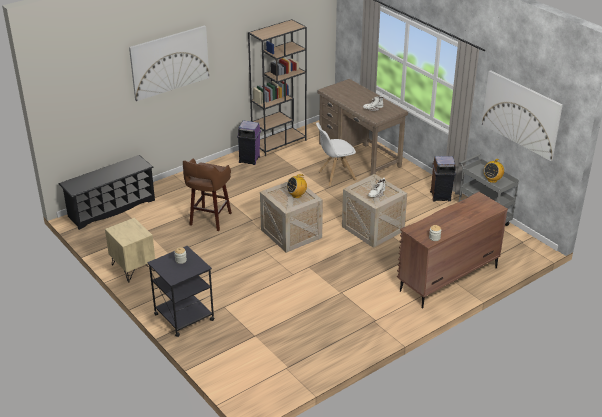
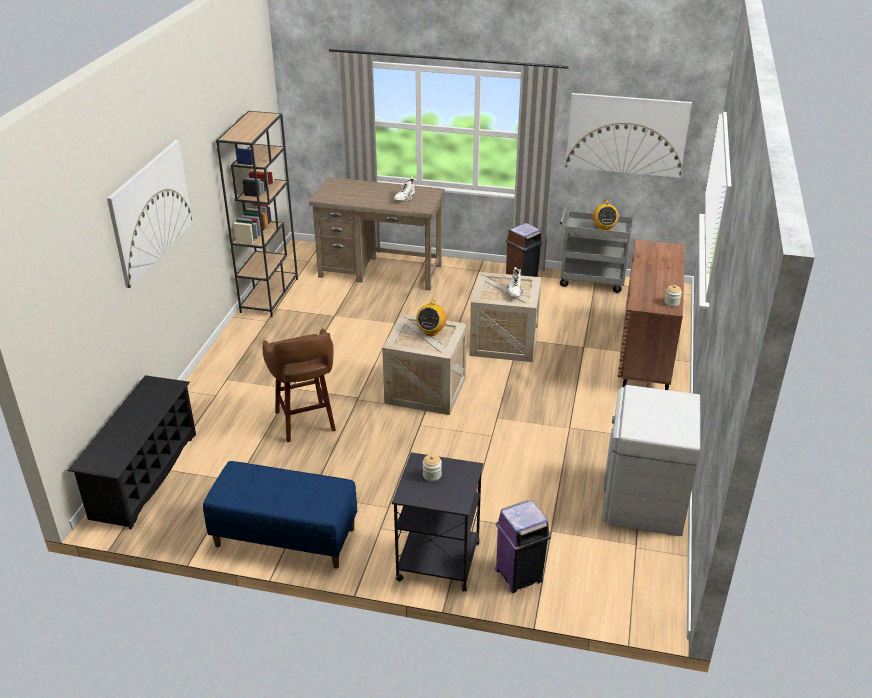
camera: 40 degrees left, 0 degrees up
beige nightstand [105,218,155,282] -> blue bench [203,461,357,568]
purple trash can [237,121,261,165] -> purple trash can moved to [495,500,551,593]
white chair [316,122,357,186] -> none
none -> white washing machine [602,385,700,536]

